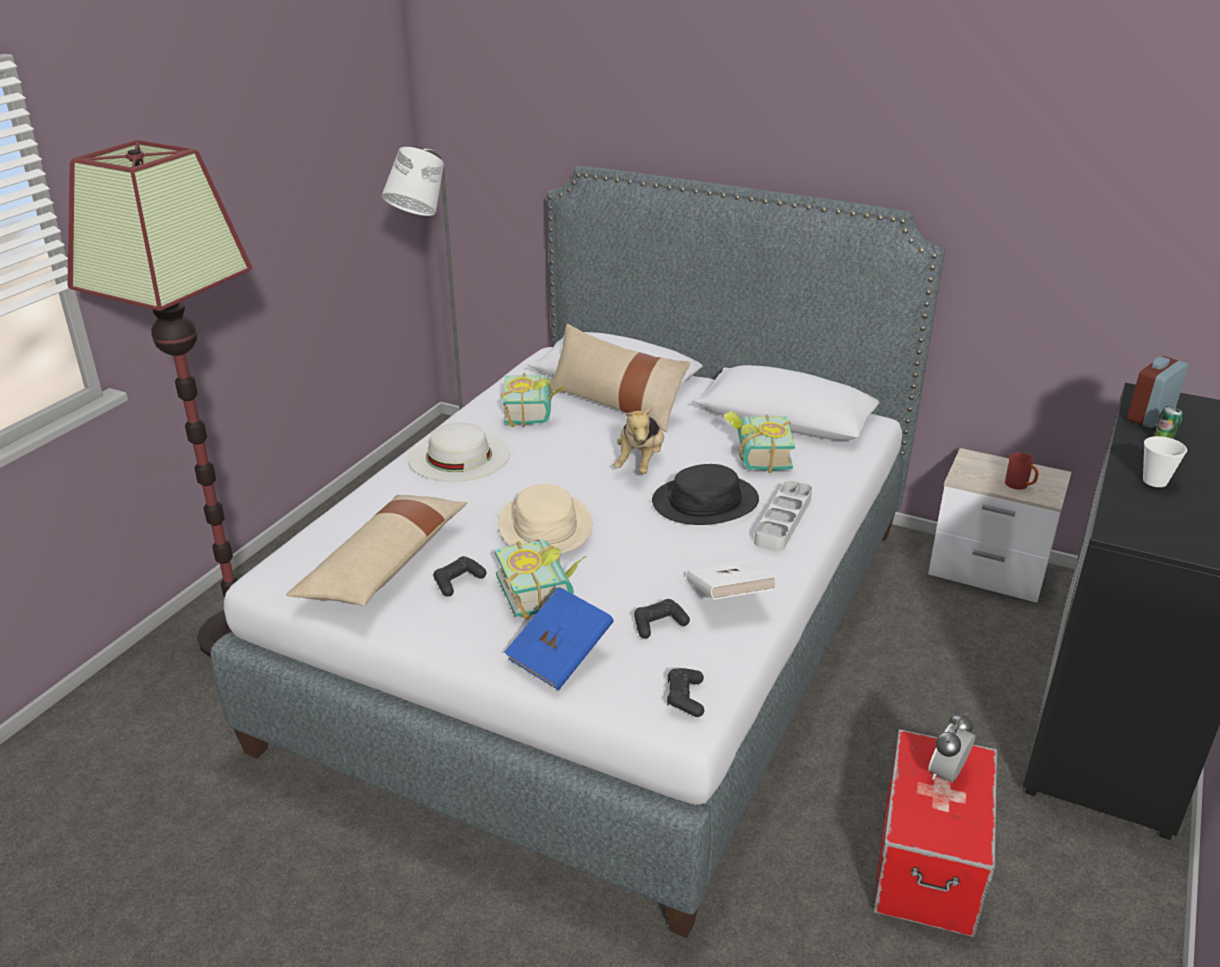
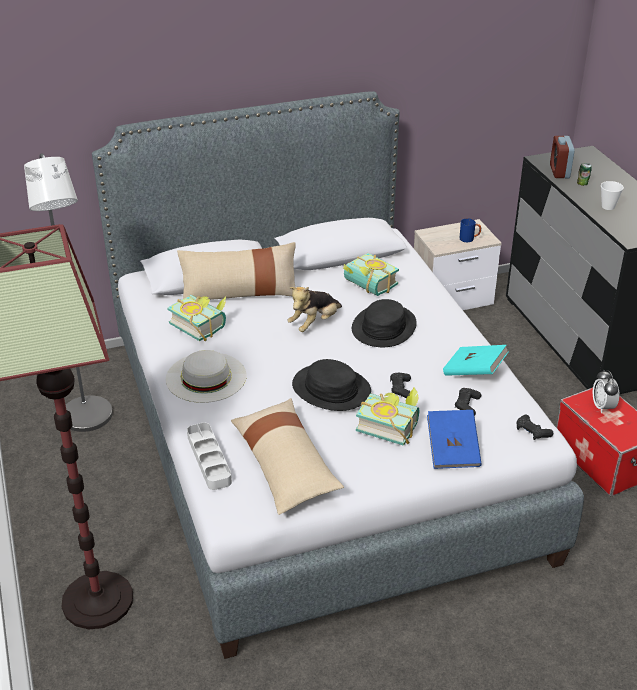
camera: 45 degrees left, 5 degrees up
black game controller [433,556,487,597] -> black game controller moved to [390,373,411,398]
beige hat [498,484,592,554] -> black hat [292,359,371,411]
plush toy [614,406,664,474] -> plush toy turned 75 degrees clockwise [288,287,342,332]
white book [686,561,776,600] -> turquoise book [443,345,509,376]
grey tray [754,481,812,551] -> grey tray moved to [187,423,232,490]
red mug [1005,452,1039,490] -> blue mug [460,218,481,242]

